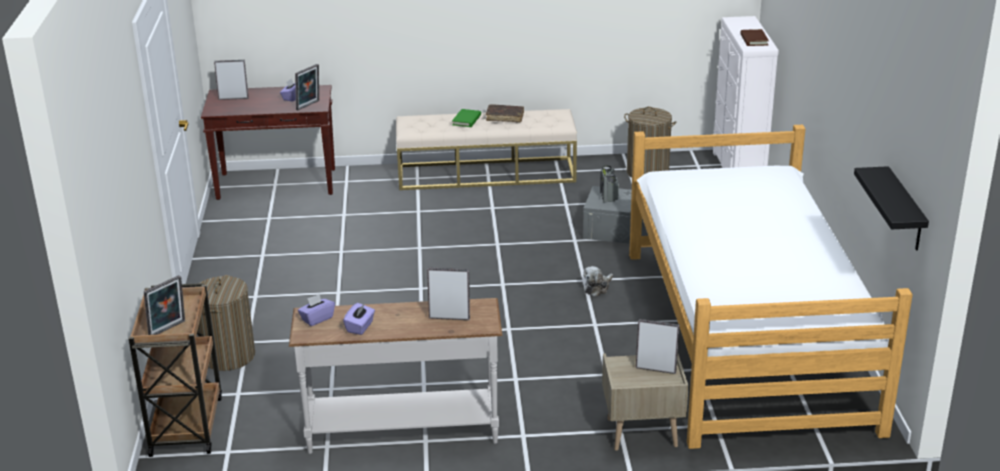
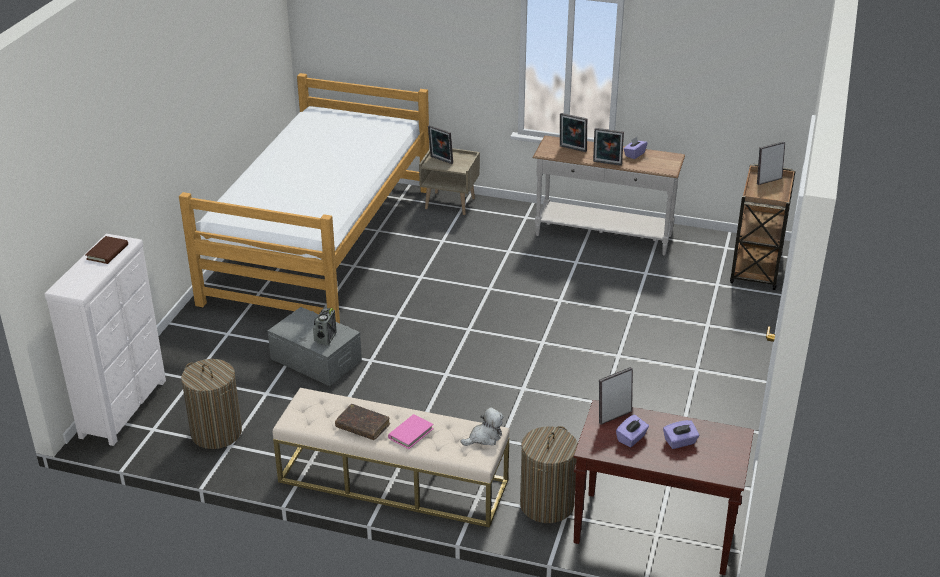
camera: 160 degrees left, 5 degrees up
laundry basket [198,275,255,371] -> laundry basket moved to [520,426,578,523]
picture frame [214,60,249,100] -> picture frame moved to [593,128,624,166]
purple tissue box [298,294,335,326] -> purple tissue box moved to [663,420,699,449]
green book [452,109,481,127] -> pink book [388,414,434,449]
plush toy [583,266,613,297] -> plush toy moved to [460,407,504,446]
black shelf [854,166,929,250] -> none

